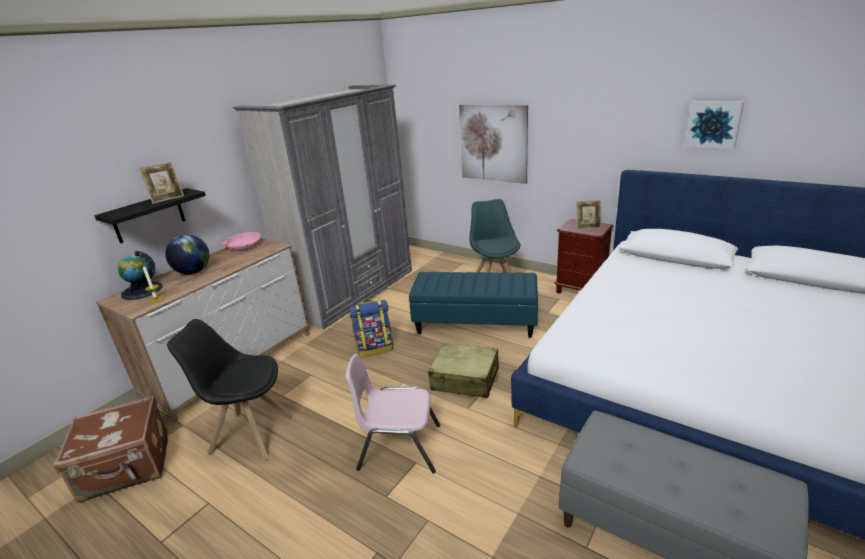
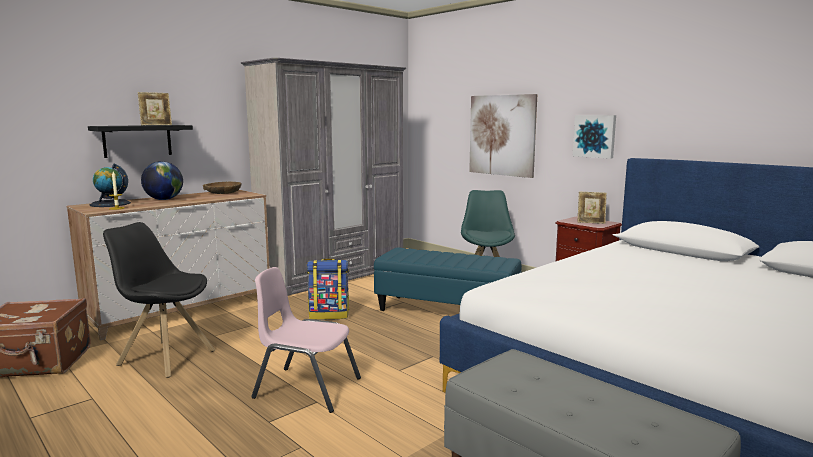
camera: 10 degrees right, 15 degrees down
pink bowl [222,232,261,251] -> brown bowl [203,182,241,194]
beige suitcase [428,343,499,398] -> none
picture [685,101,744,149] -> picture moved to [573,115,616,159]

